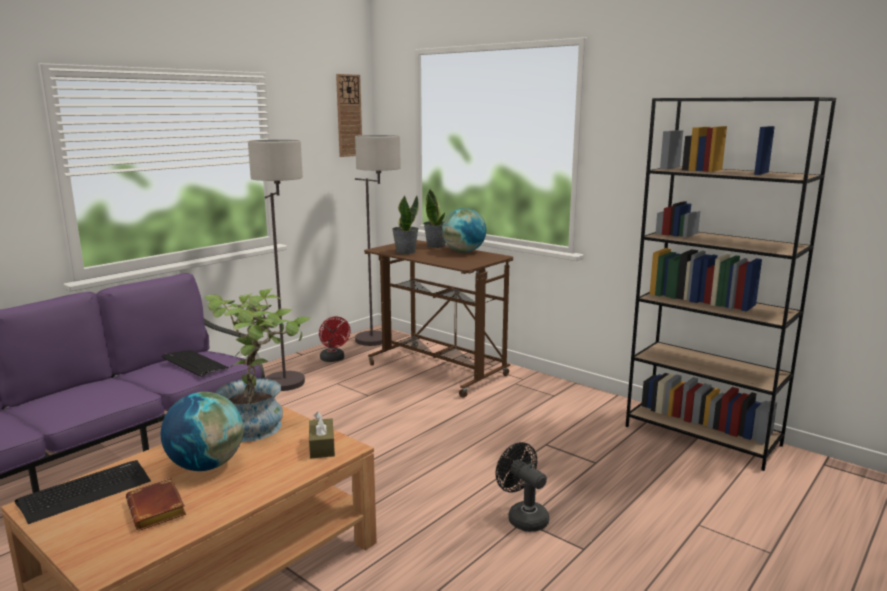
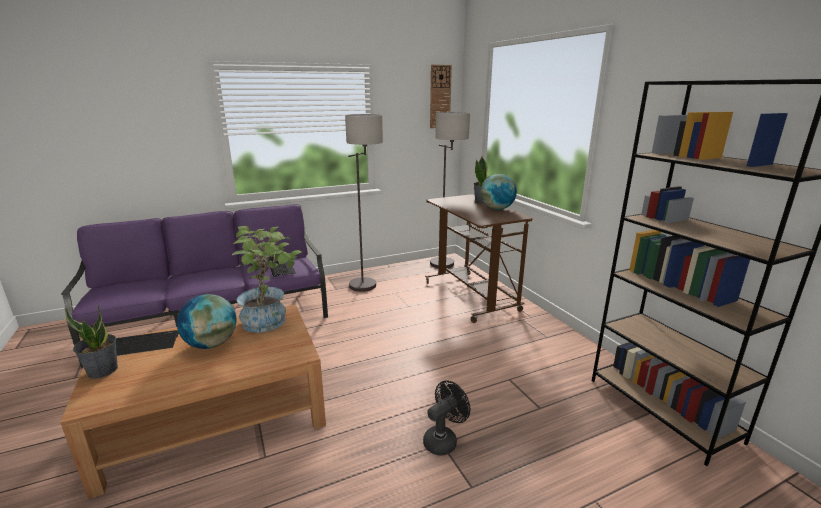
camera: 25 degrees right, 5 degrees up
brown book [126,478,186,531] -> none
brown tissue box [309,412,335,458] -> none
red fan [319,316,351,362] -> none
potted plant [392,195,419,255] -> potted plant moved to [65,305,118,379]
black fan [496,442,549,532] -> black fan turned 60 degrees clockwise [423,381,470,456]

